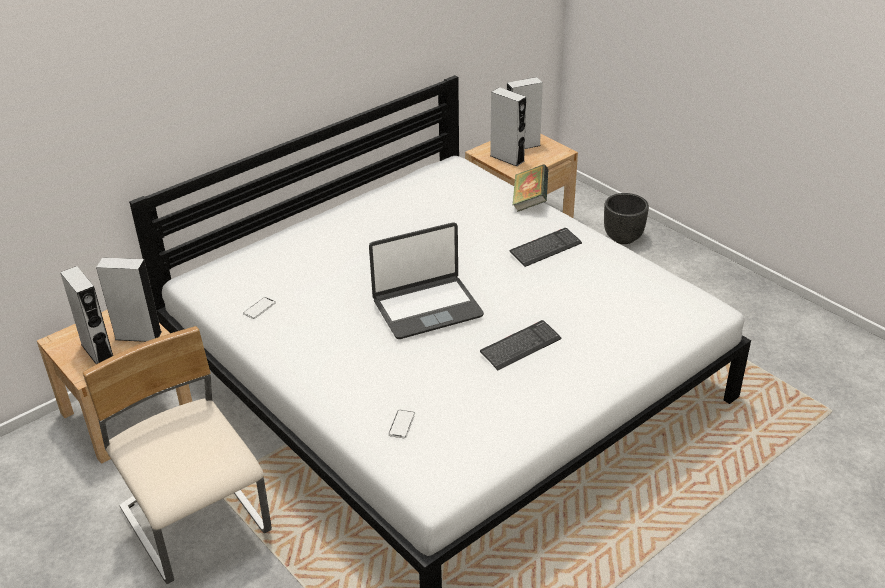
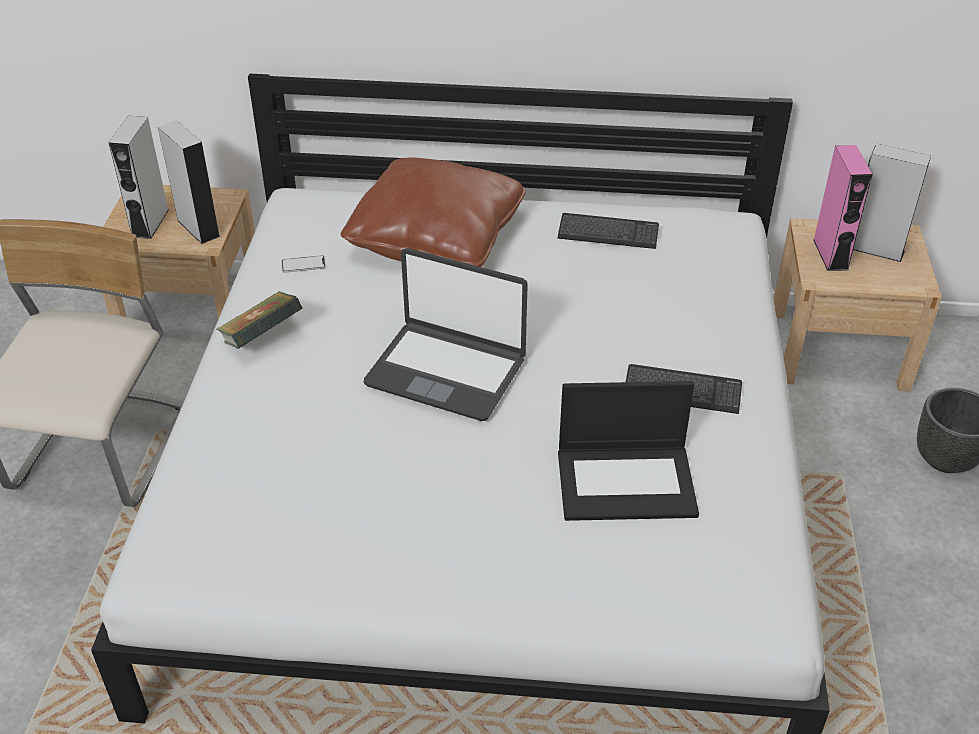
camera: 45 degrees right, 5 degrees up
phone [388,410,415,438] -> none
keyboard [480,320,562,370] -> keyboard moved to [558,213,659,249]
grey speaker [490,87,526,167] -> pink speaker [813,145,873,271]
book [512,165,548,212] -> book moved to [217,291,303,349]
none -> brown pillow [341,157,526,267]
none -> laptop [558,381,699,521]

